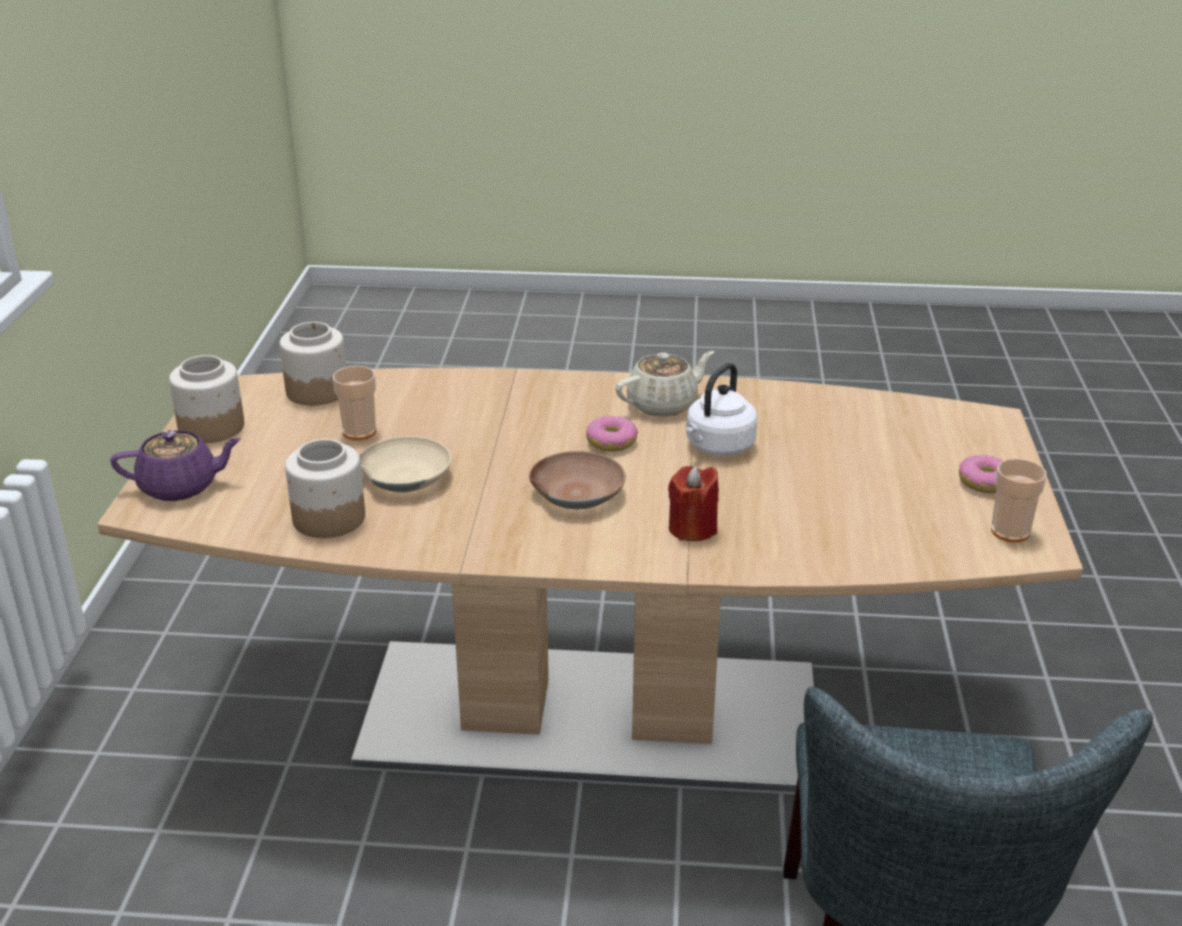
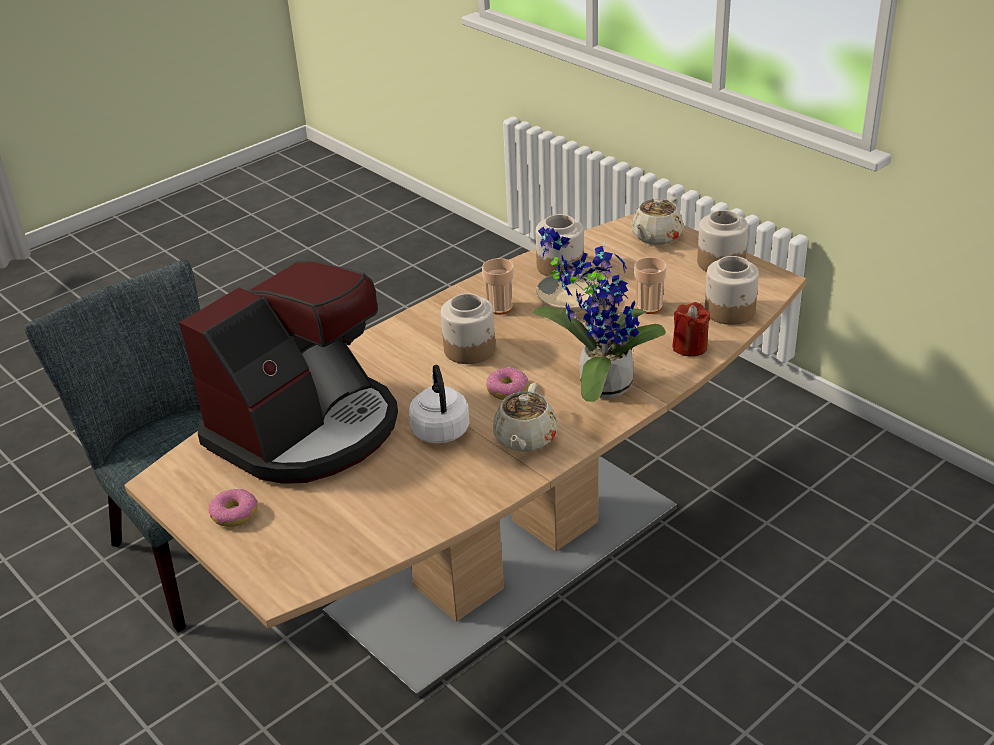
camera: 135 degrees right, 5 degrees up
purple teapot [110,430,241,501] -> beige teapot [631,197,684,245]
brown bowl [529,451,626,509] -> jar [441,293,495,364]
red candle [668,466,719,541] -> red candle moved to [672,302,710,357]
cup [991,458,1047,542] -> cup moved to [482,258,514,315]
none -> coffee machine [179,261,398,484]
none -> potted plant [532,227,666,402]

